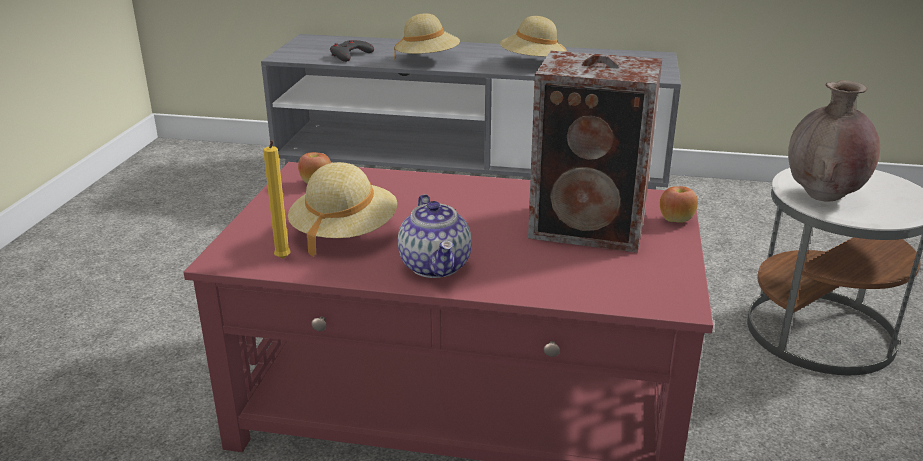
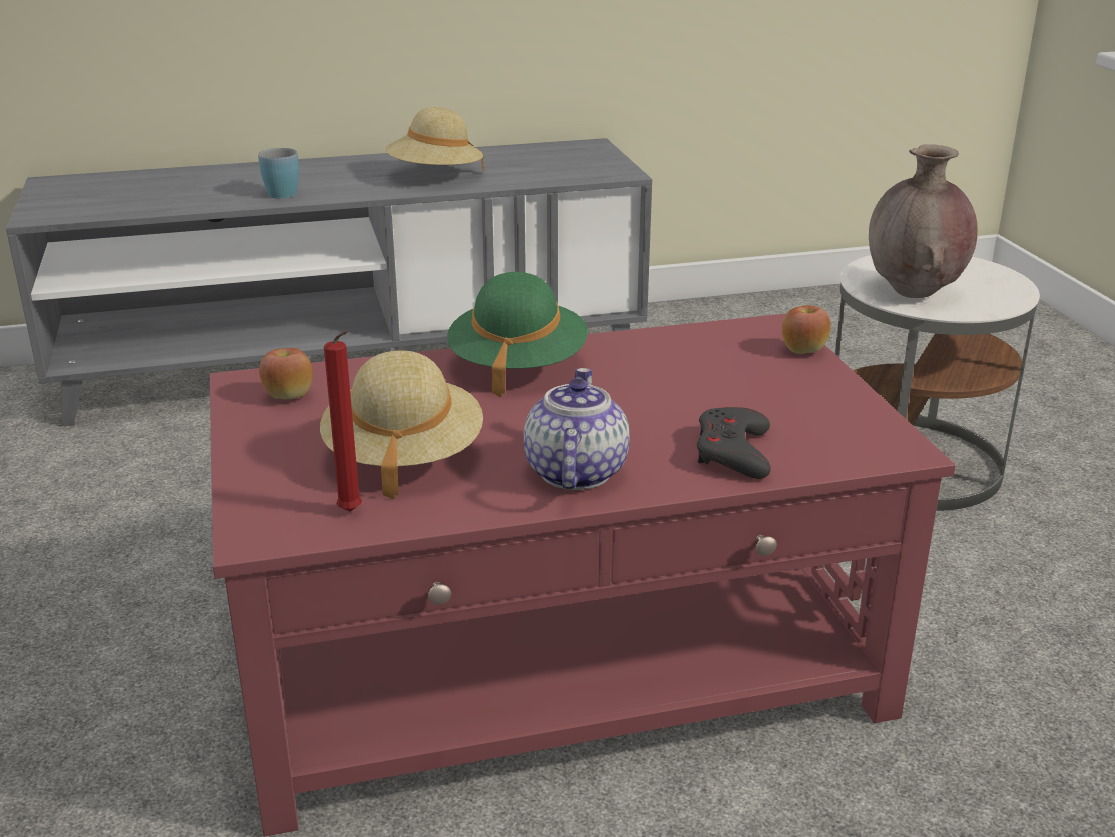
camera: 25 degrees left, 0 degrees up
yellow candle [263,140,291,259] -> red candle [324,331,362,512]
grey game controller [330,40,374,62] -> grey game controller moved to [697,407,771,479]
beige hat [394,13,460,59] -> blue mug [258,148,299,199]
teapot [398,194,472,278] -> teapot turned 135 degrees counterclockwise [524,368,630,490]
speaker [528,51,662,253] -> none
none -> green hat [447,272,588,397]

